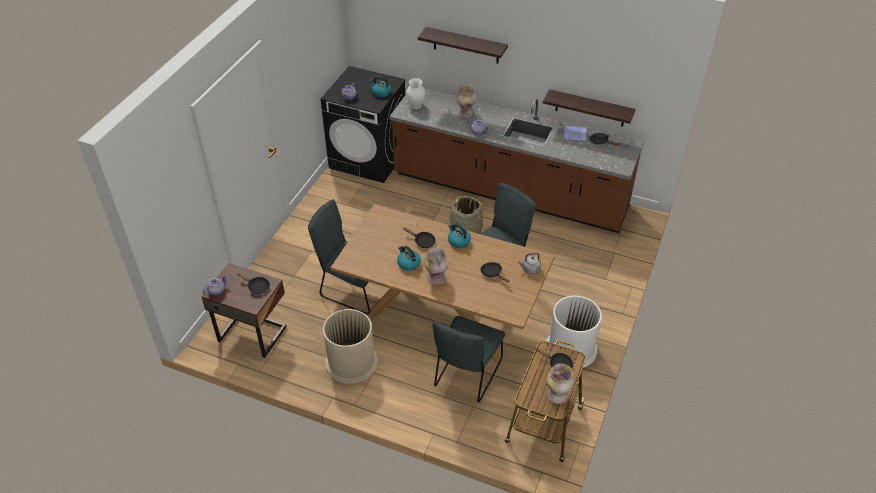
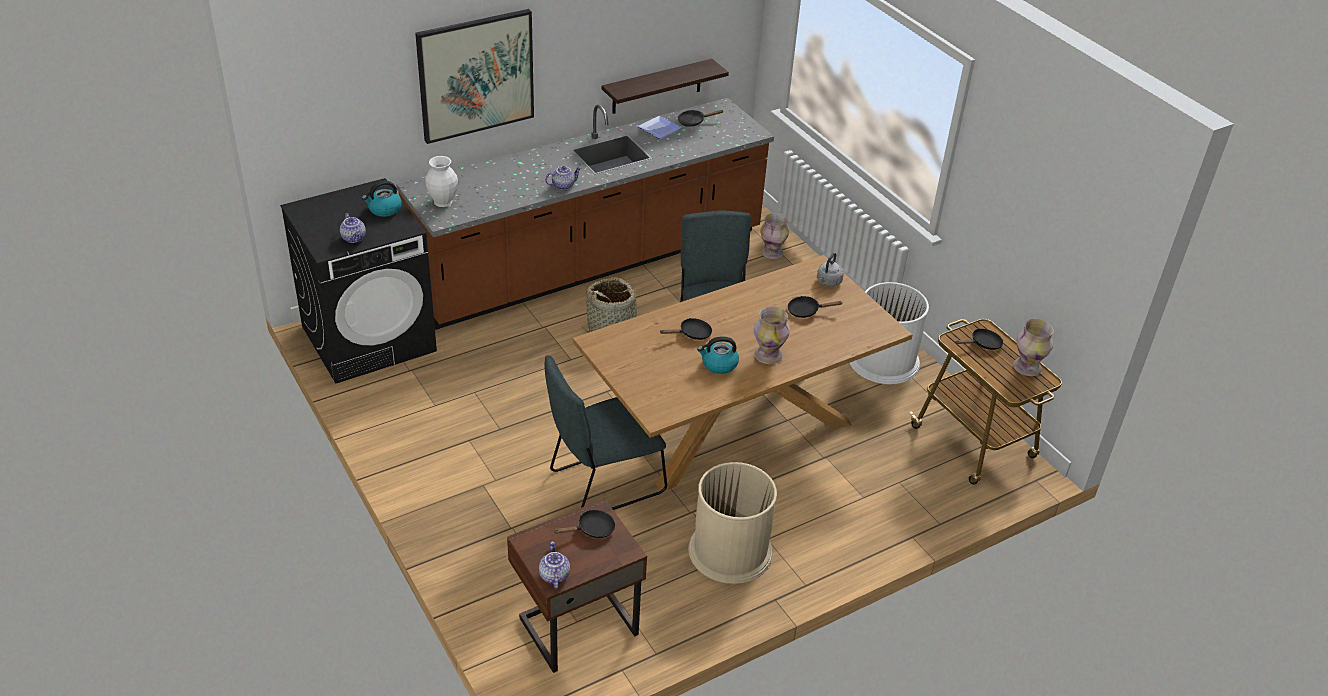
camera: 55 degrees left, 5 degrees down
shelf [418,27,508,63] -> picture [415,9,534,144]
grey chair [433,316,505,402] -> none
kettle [448,224,471,248] -> none
vase [456,84,476,117] -> vase moved to [760,213,789,259]

